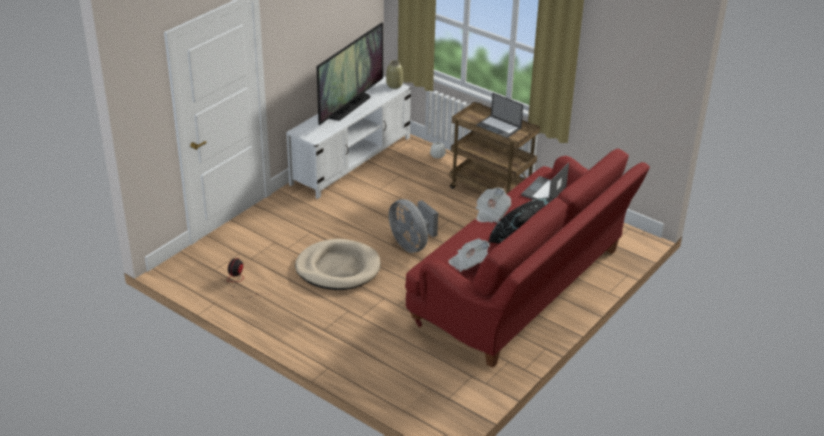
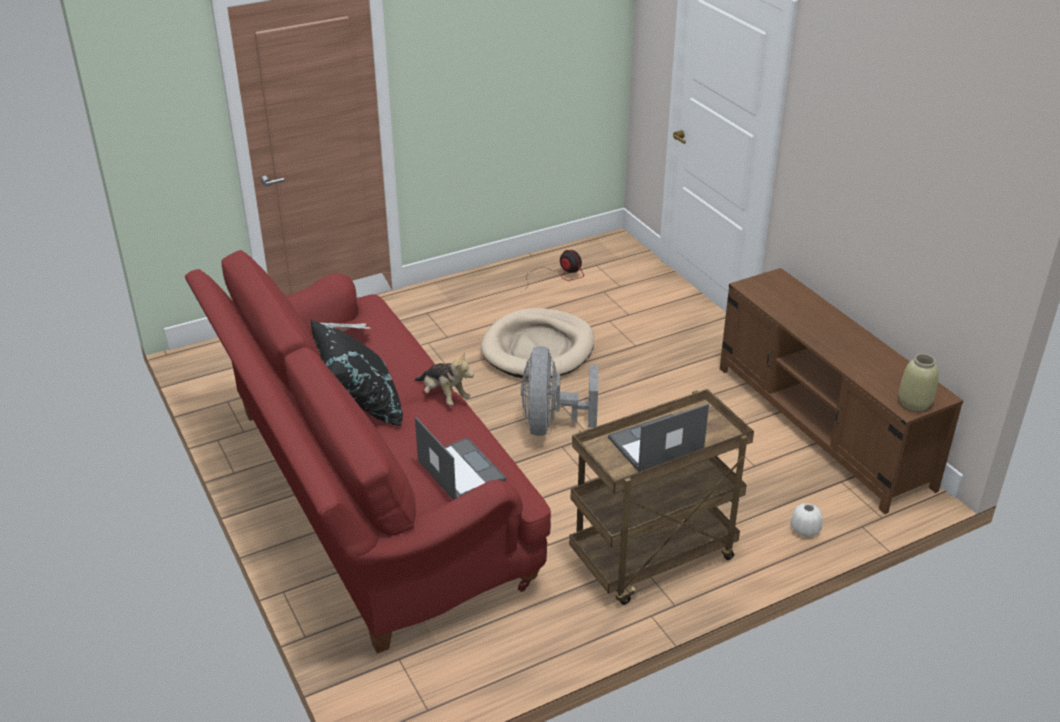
camera: 115 degrees right, 0 degrees up
white tv stand [286,76,411,199] -> brown tv stand [720,268,963,514]
television [316,22,383,125] -> none
grey fan [389,199,438,253] -> grey fan turned 75 degrees counterclockwise [521,346,598,436]
newspaper [476,187,511,223] -> plush toy [415,352,474,405]

